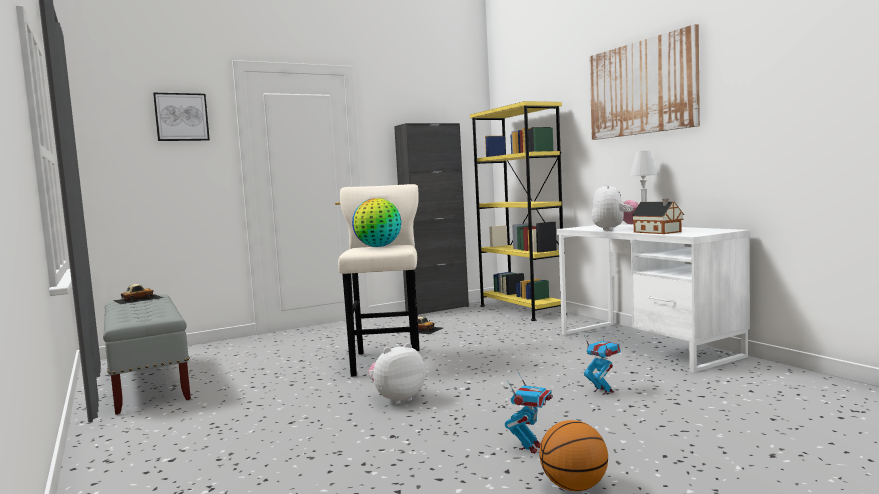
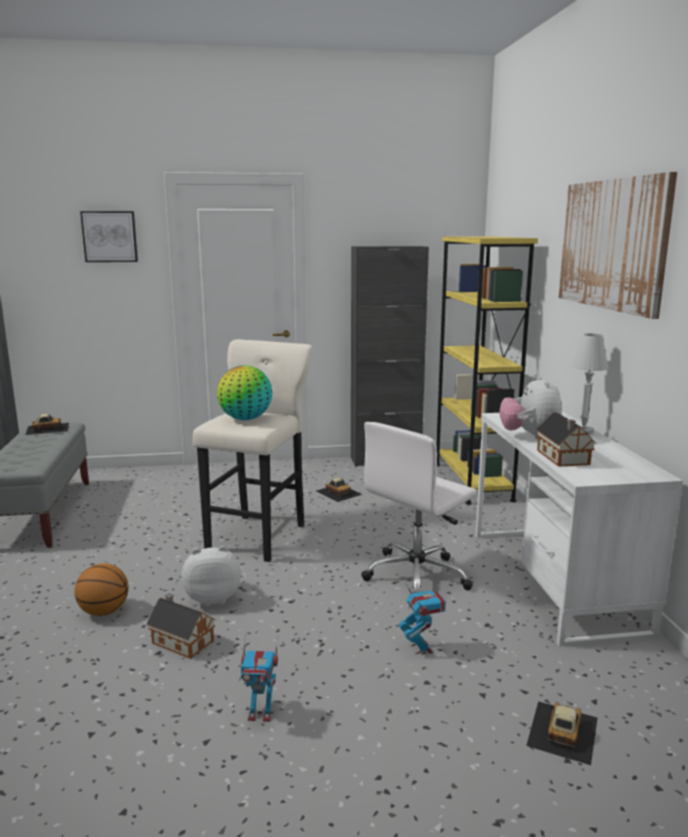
camera: 20 degrees right, 10 degrees up
toy robot [505,372,553,453] -> toy robot turned 45 degrees clockwise [239,635,278,722]
basketball [539,420,608,491] -> basketball moved to [75,564,129,616]
plush toy [592,184,638,231] -> plush toy turned 150 degrees clockwise [499,375,562,439]
none -> toy house [147,593,215,659]
none -> white office chair [361,422,478,593]
none -> toy car [526,701,598,765]

